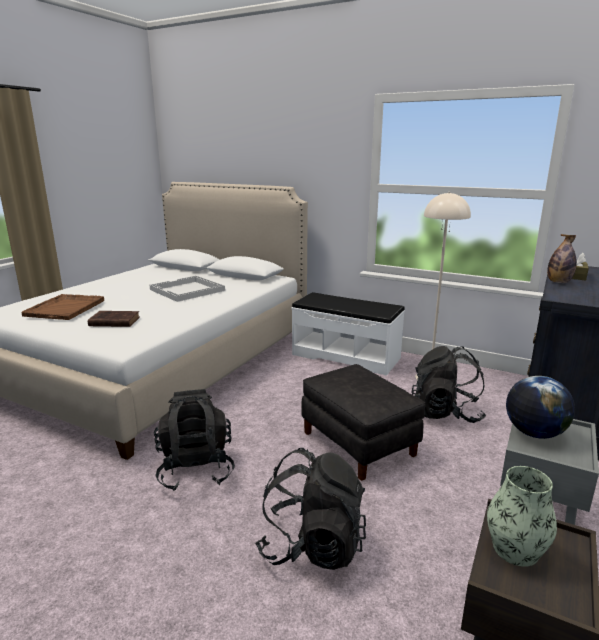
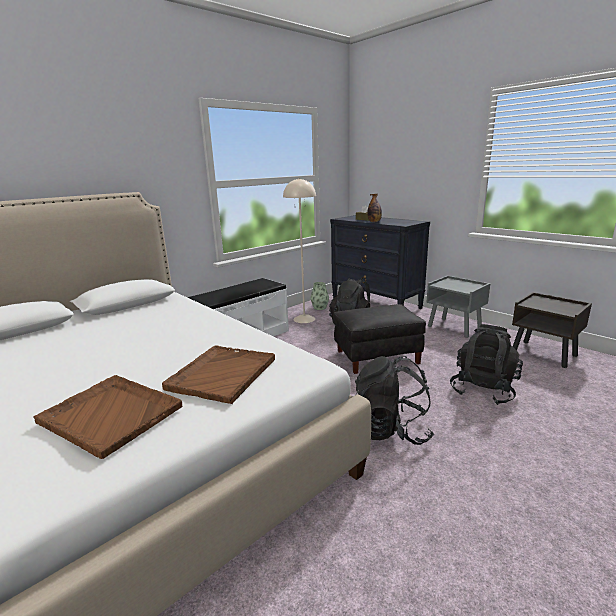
camera: 70 degrees left, 0 degrees up
brown book [88,311,140,327] -> brown tray [162,345,275,404]
white tray [150,276,225,302] -> none
vase [487,466,557,567] -> vase moved to [310,282,329,310]
globe [506,376,575,439] -> none

